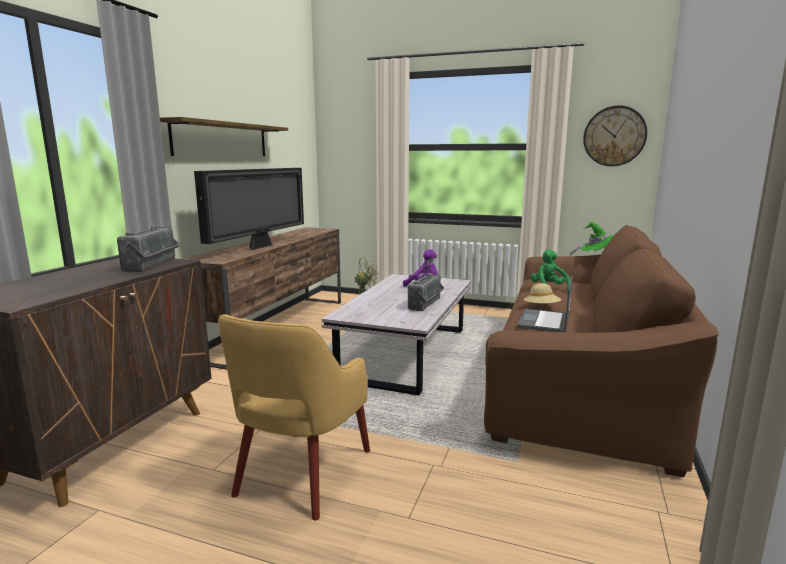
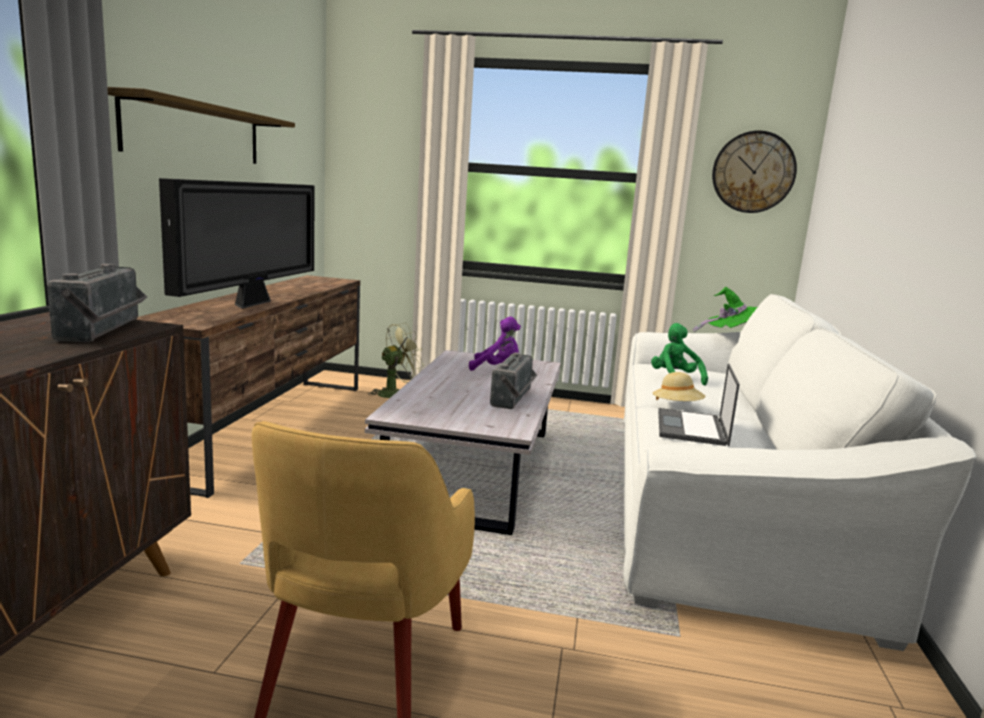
camera: 10 degrees left, 0 degrees up
brown sofa [484,225,719,477] -> white sofa [623,294,976,651]

